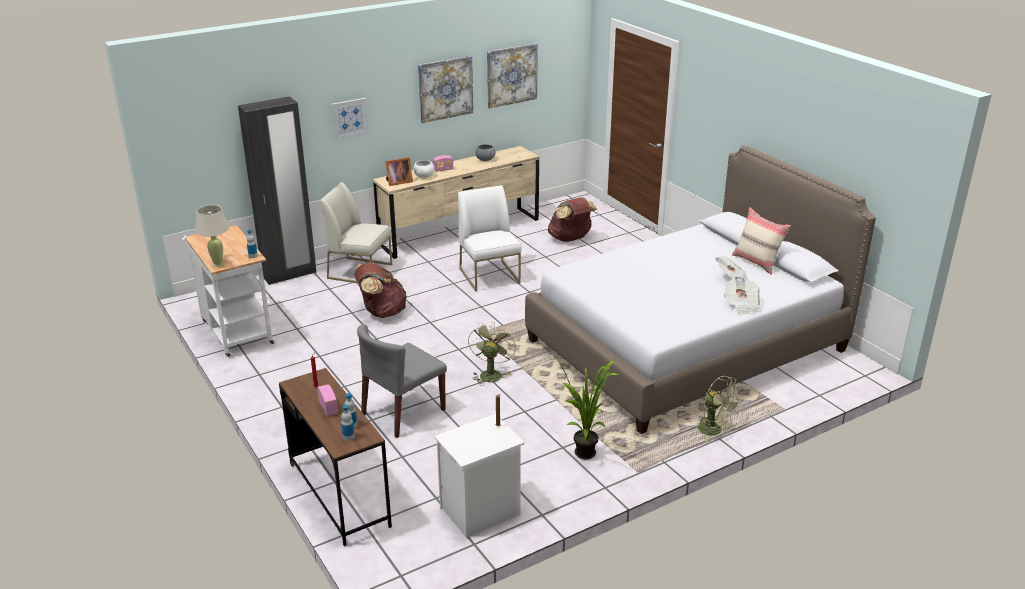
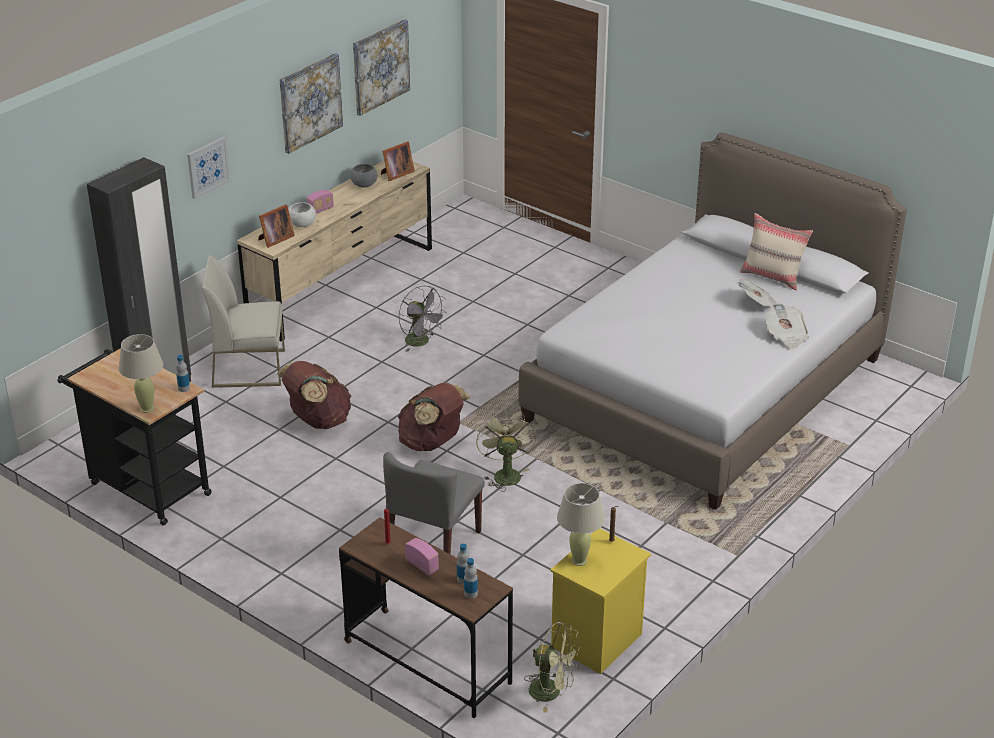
camera: 20 degrees left, 5 degrees up
white cart [182,225,275,358] -> black cart [57,348,211,526]
white nightstand [434,414,524,538] -> yellow nightstand [550,528,651,674]
white chair [458,185,522,292] -> grey fan [399,286,447,352]
brown backpack [548,197,597,242] -> brown backpack moved to [398,383,471,451]
potted plant [553,356,619,459] -> none
green fan [697,376,742,441] -> green fan moved to [524,622,581,712]
none -> picture frame [381,141,415,181]
none -> beige table lamp [557,483,605,566]

